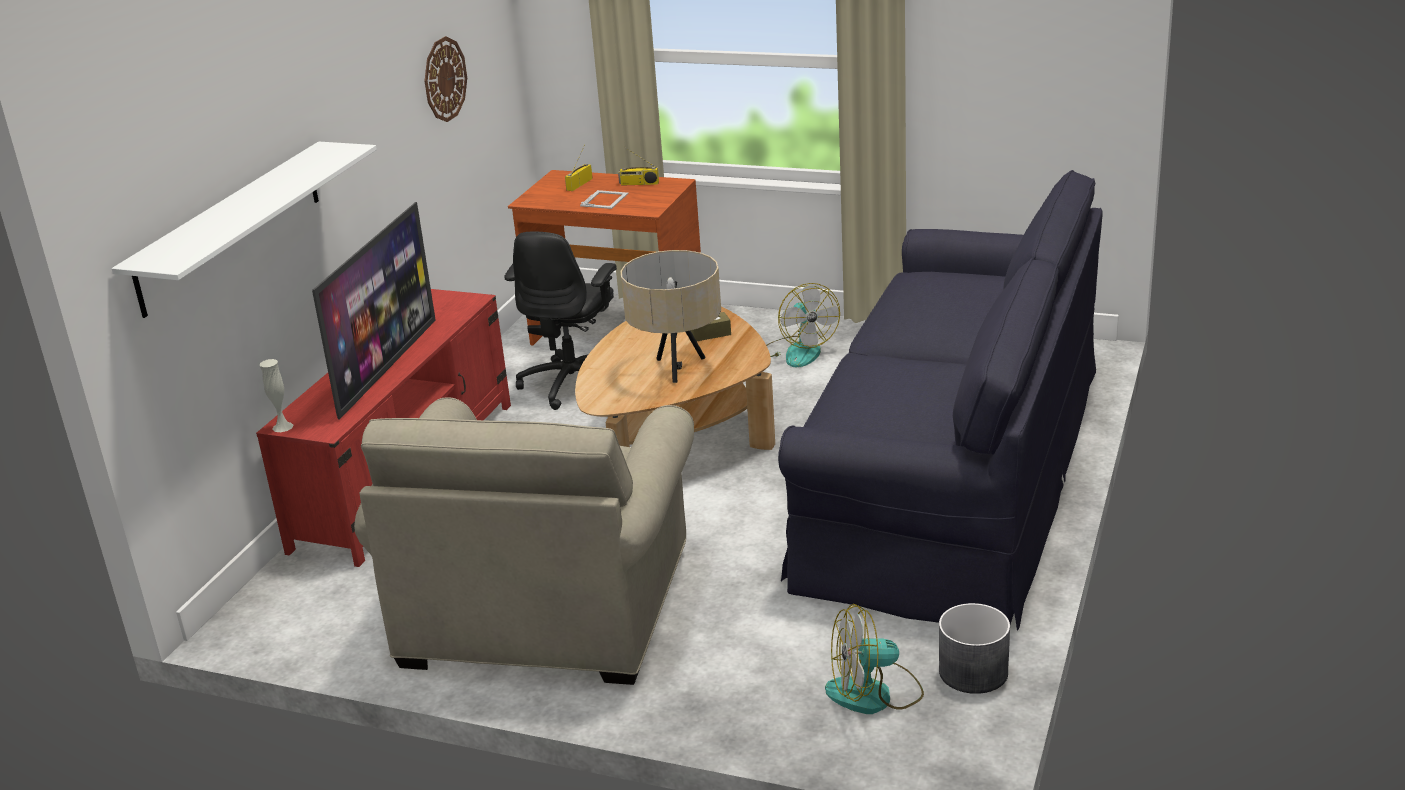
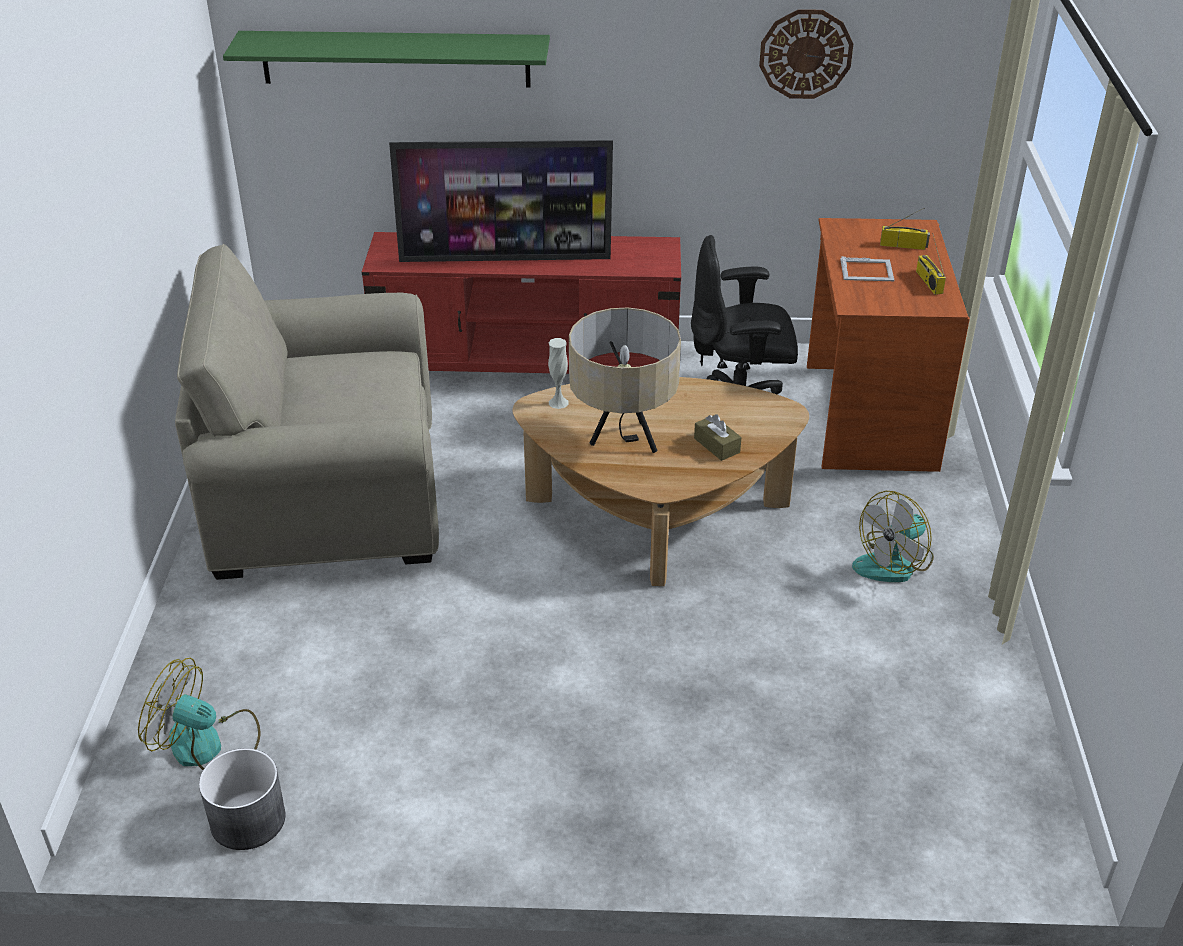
camera: 70 degrees right, 10 degrees up
white shelf [112,142,377,318] -> green shelf [223,31,550,87]
white vase [260,359,293,432] -> white vase moved to [548,338,569,409]
black sofa [778,170,1103,631] -> none
fan [825,604,924,714] -> fan turned 45 degrees counterclockwise [138,658,260,770]

